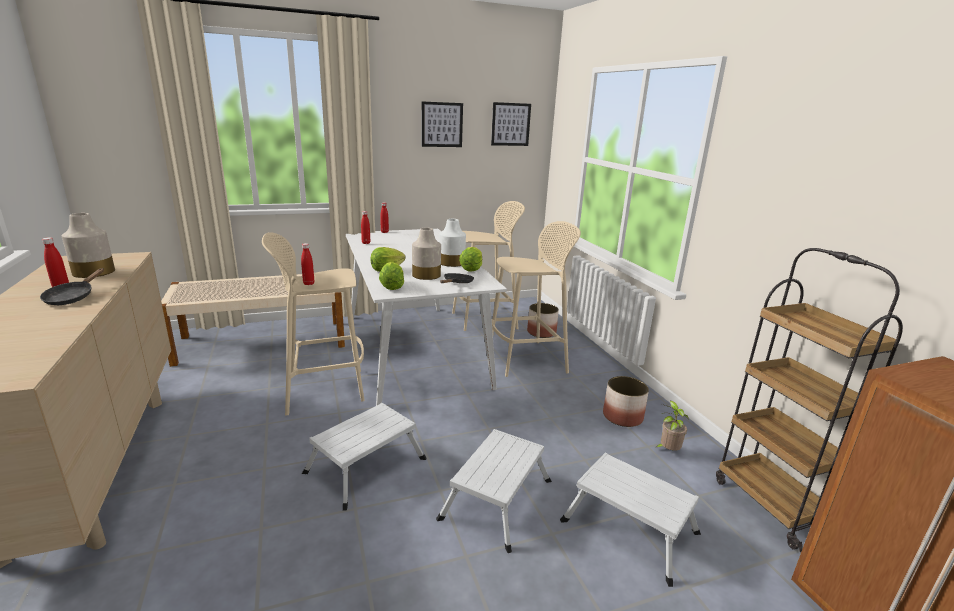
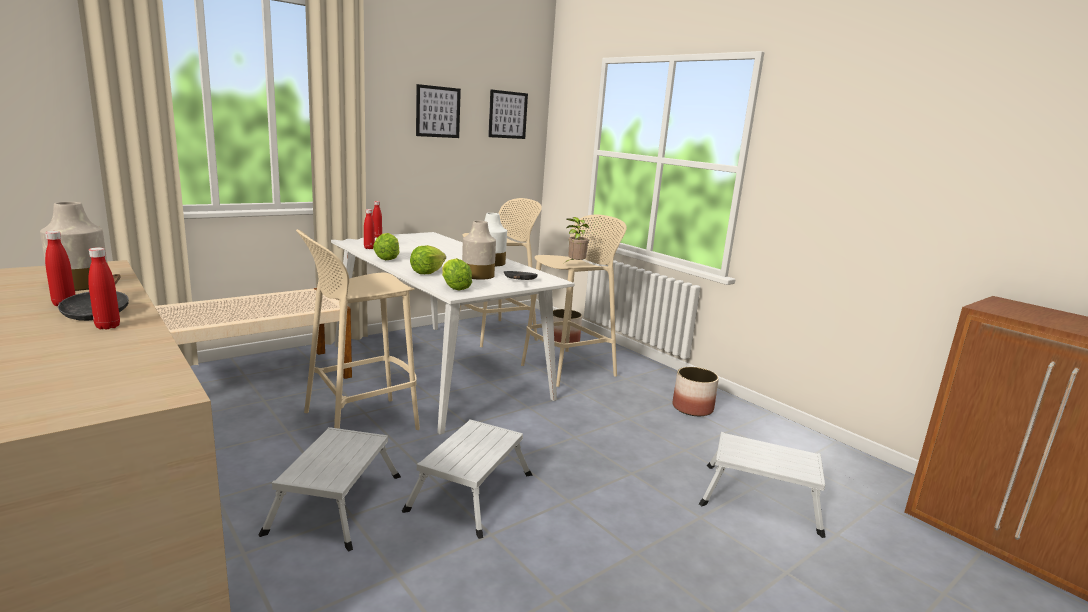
camera: 20 degrees left, 5 degrees down
red bottle [301,243,314,285] -> red bottle moved to [88,247,120,330]
white step ladder [436,429,552,553] -> white step ladder moved to [259,427,401,552]
lettuce [459,247,482,272] -> lettuce moved to [373,233,399,260]
potted plant [656,401,689,451] -> potted plant moved to [566,217,589,262]
brown cart [716,248,903,552] -> none

